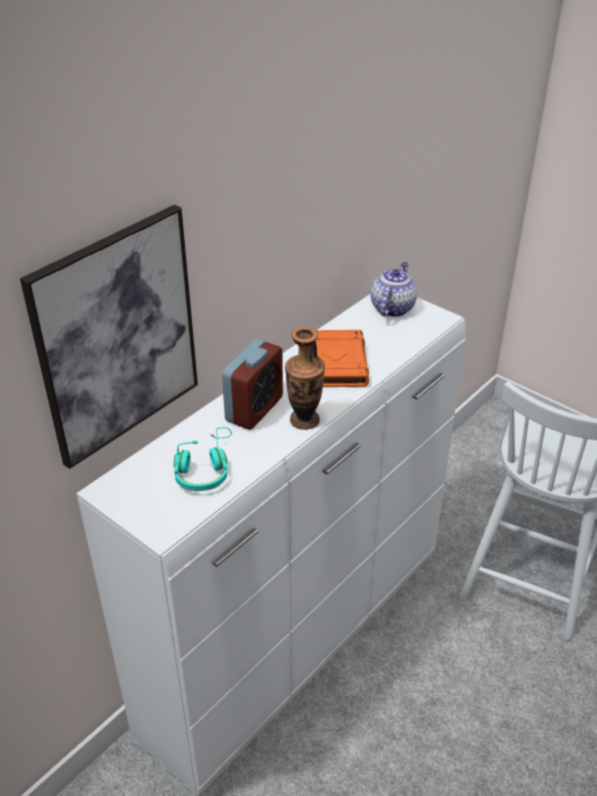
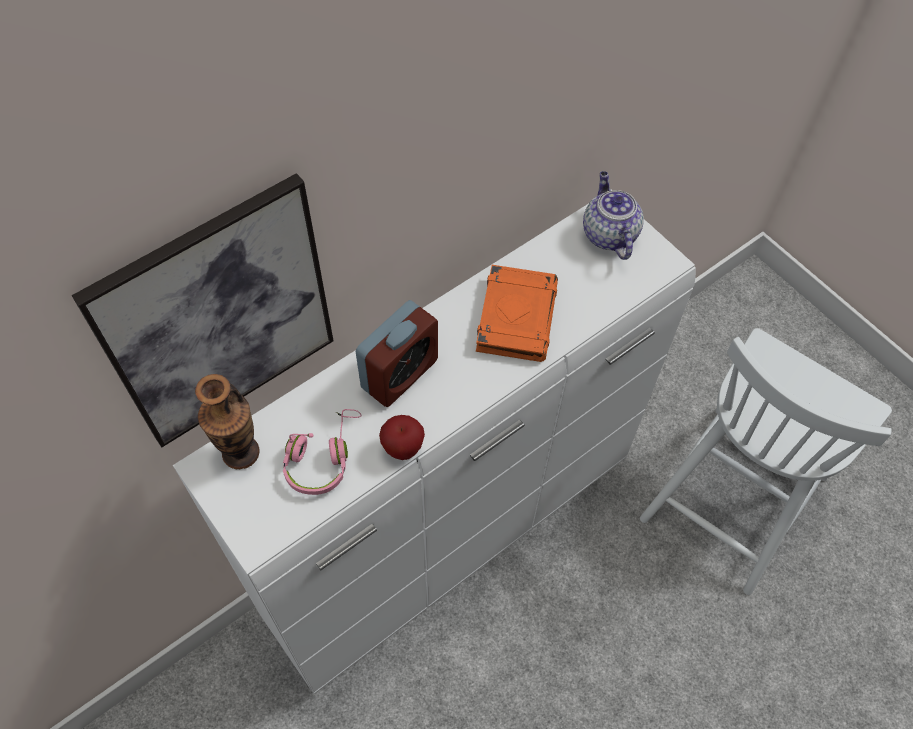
camera: 10 degrees right, 20 degrees up
turquoise headphones [174,427,232,491] -> pink headphones [283,409,362,495]
vase [285,327,325,430] -> vase moved to [195,374,259,469]
teapot [371,262,417,317] -> teapot turned 45 degrees counterclockwise [583,171,644,260]
none -> apple [379,415,425,460]

